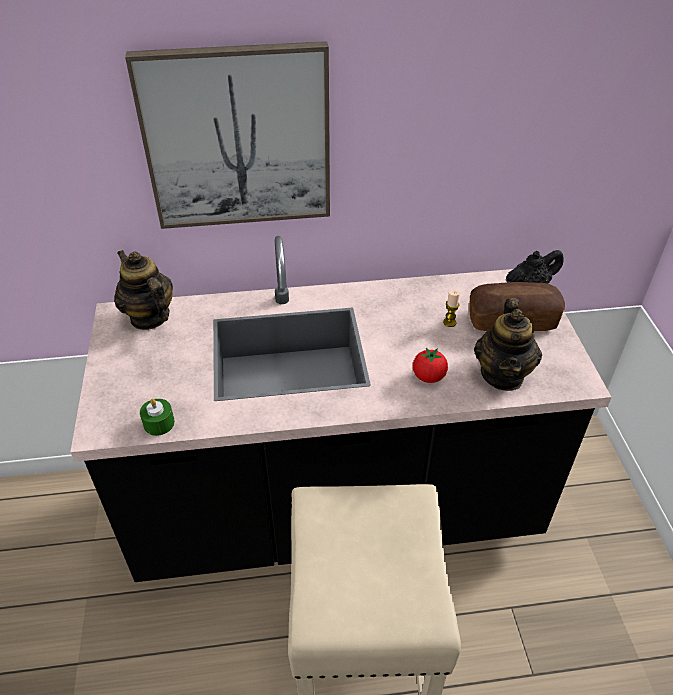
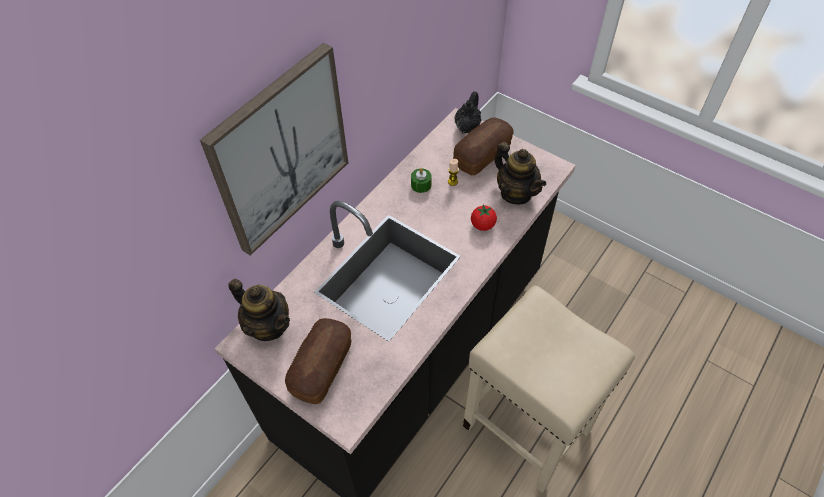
camera: 45 degrees left, 10 degrees up
teapot [114,250,173,330] -> teapot turned 150 degrees counterclockwise [228,279,290,341]
green candle [140,398,175,436] -> green candle moved to [411,168,432,193]
none -> bread [285,318,352,404]

